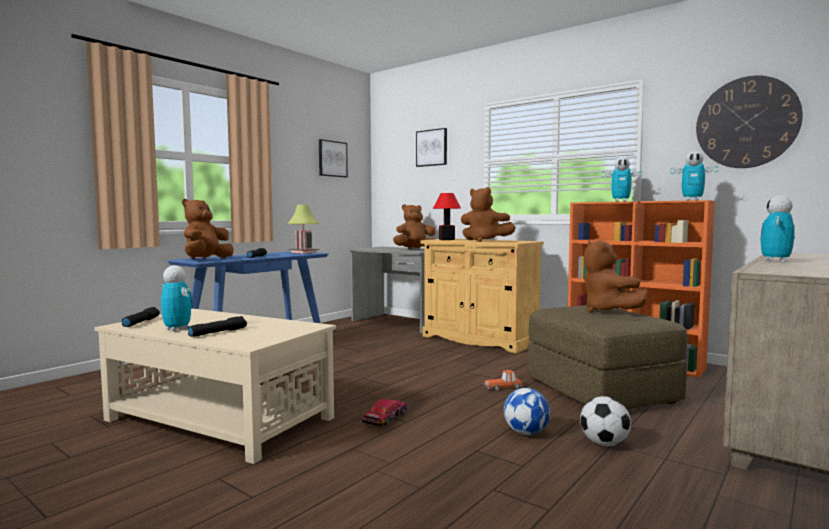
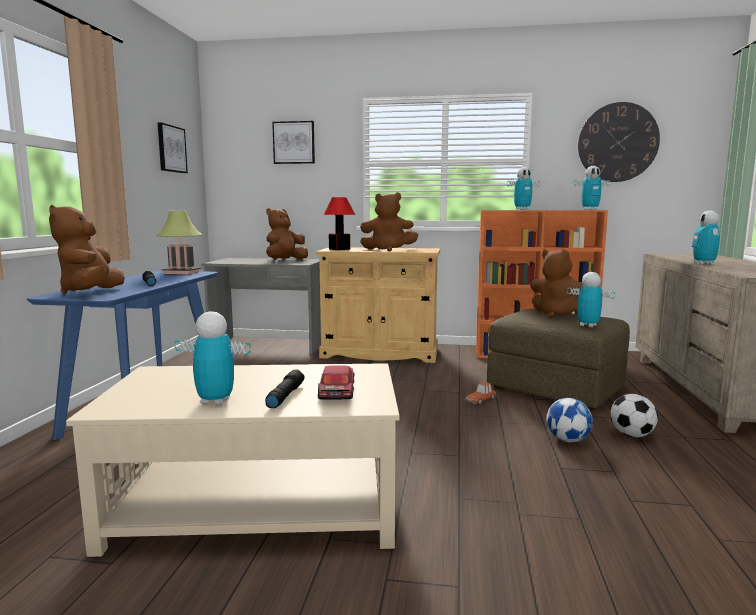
camera: 30 degrees left, 5 degrees up
black flashlight [122,307,160,327] -> none
toy car [362,399,407,426] -> toy car moved to [318,365,355,400]
none -> toy robot [567,272,615,327]

